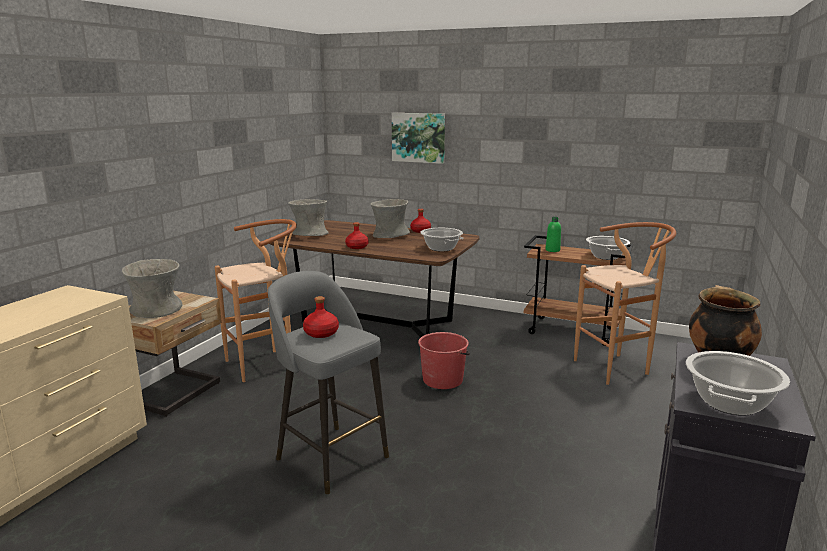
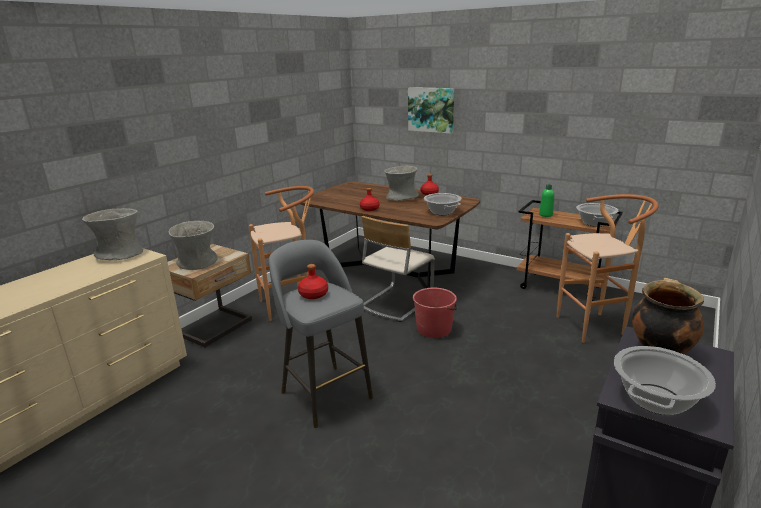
camera: 10 degrees right, 5 degrees up
grey vase [288,199,329,236] -> grey vase moved to [82,208,143,260]
none -> beige chair [361,216,435,322]

